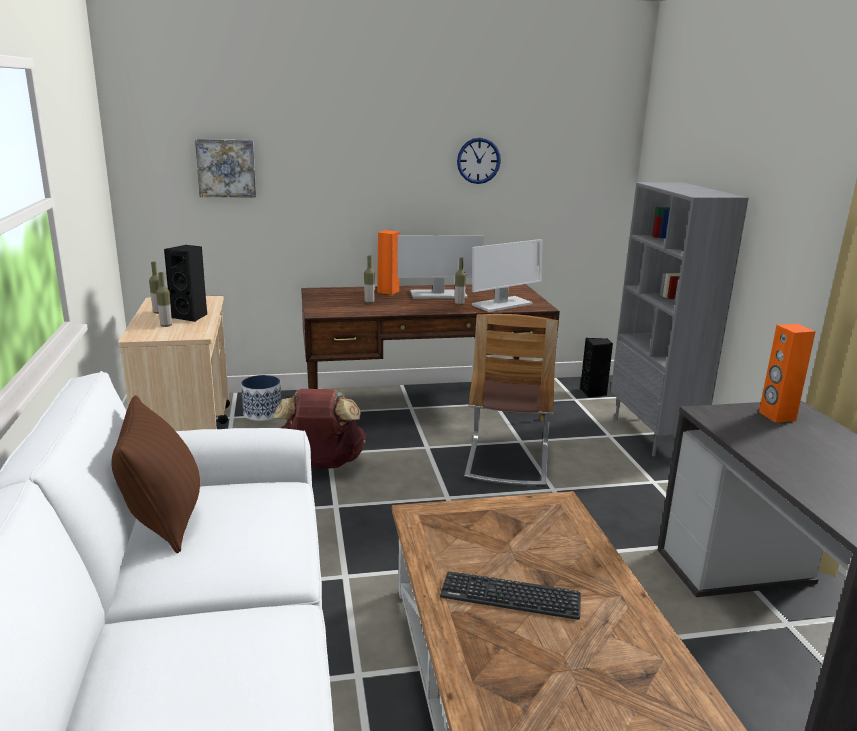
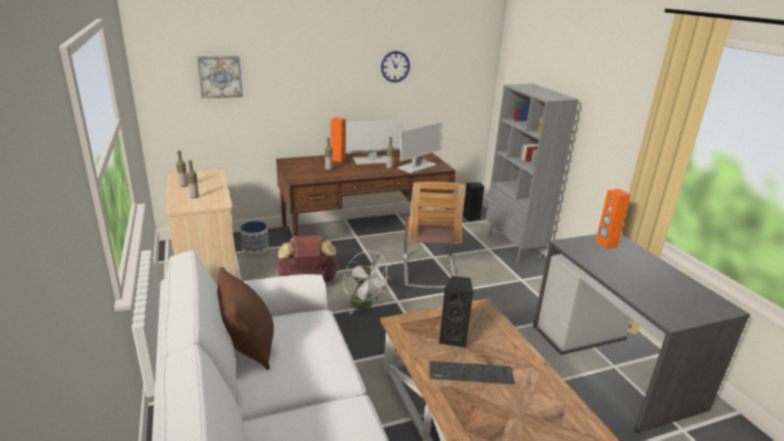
camera: 10 degrees left, 5 degrees up
black speaker [164,245,207,322] -> black speaker moved to [439,276,474,348]
none -> white fan [343,251,392,314]

